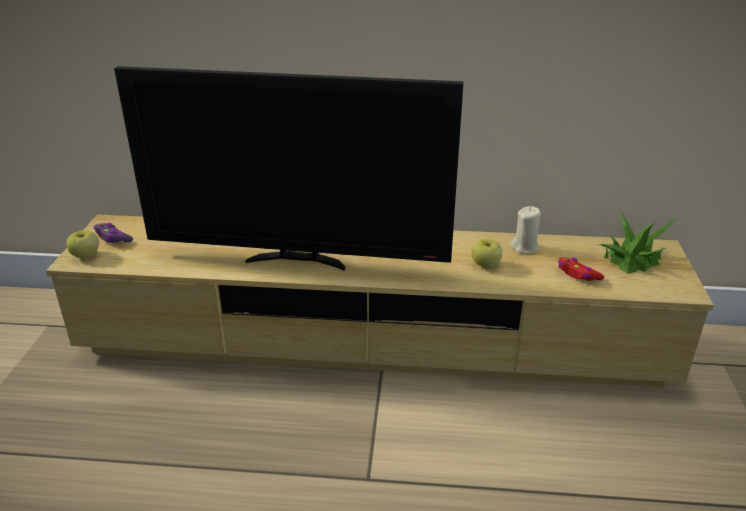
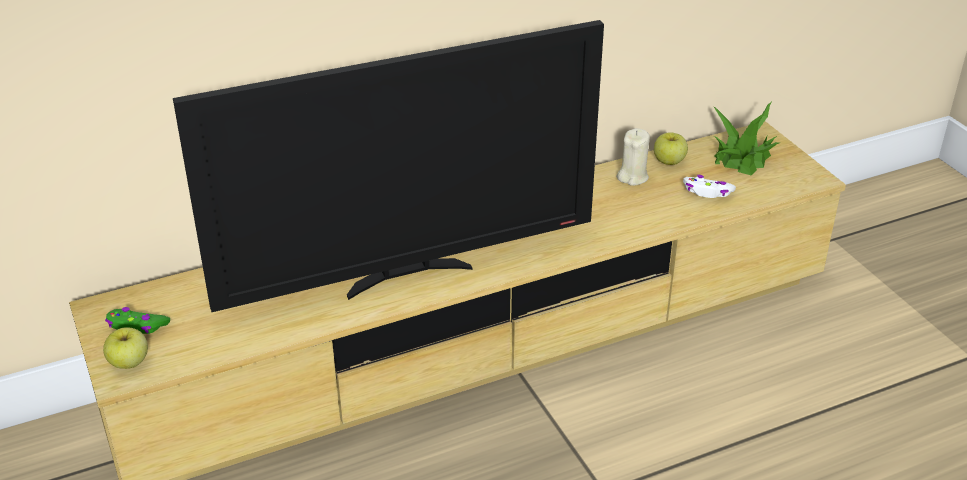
camera: 30 degrees left, 5 degrees up
purple game controller [94,223,133,243] -> green game controller [105,307,170,334]
apple [472,239,503,268] -> apple moved to [654,132,688,165]
red game controller [558,257,604,281] -> white game controller [683,175,736,198]

